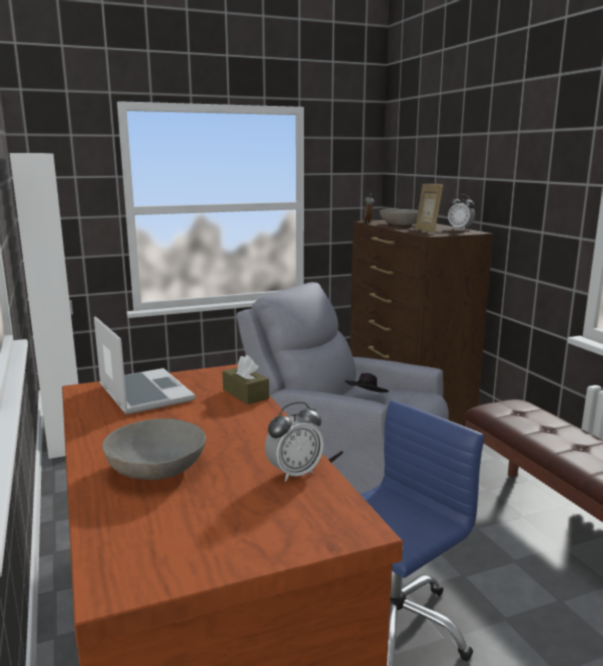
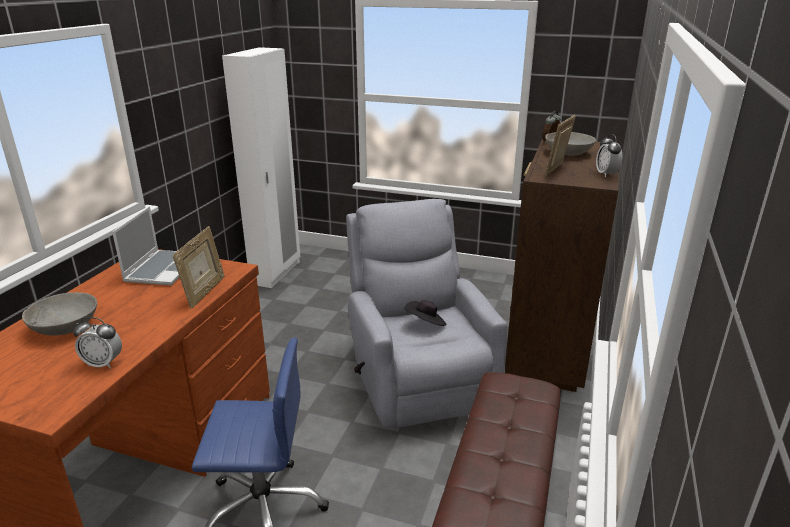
camera: 40 degrees right, 10 degrees up
brown tissue box [222,355,269,404] -> picture frame [173,226,225,308]

